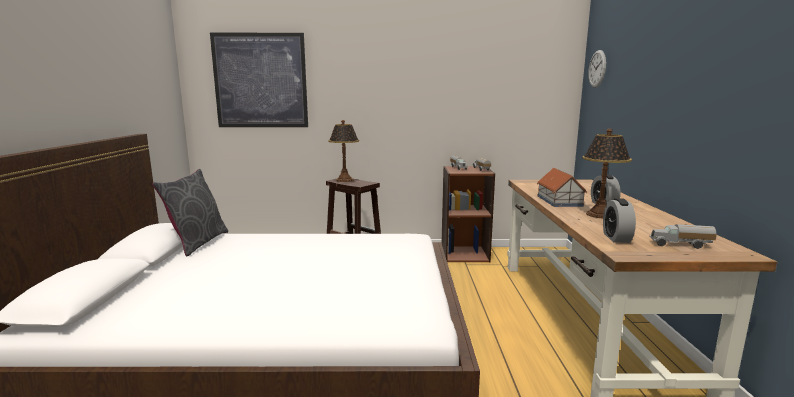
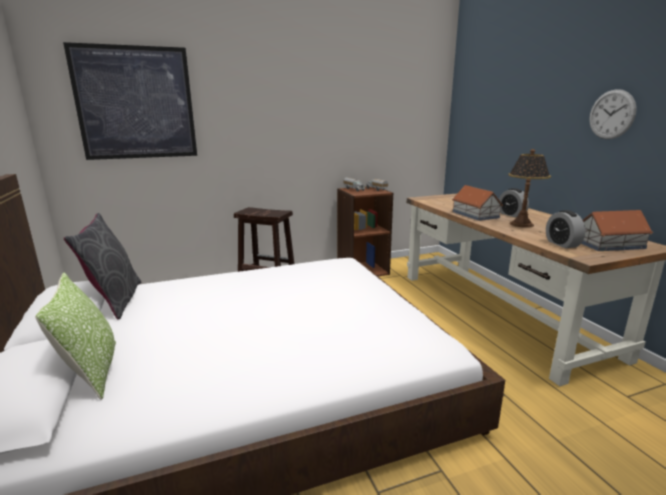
camera: 20 degrees left, 5 degrees up
table lamp [328,120,359,182] -> none
wall clock [588,50,606,88] -> wall clock moved to [589,89,637,139]
toy truck [649,224,717,249] -> toy house [581,210,653,251]
none -> pillow [35,272,116,400]

